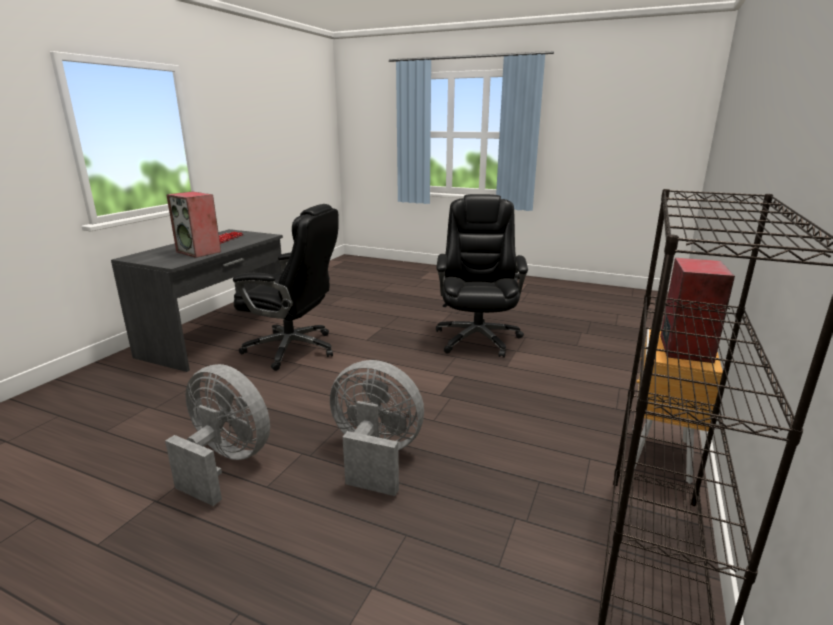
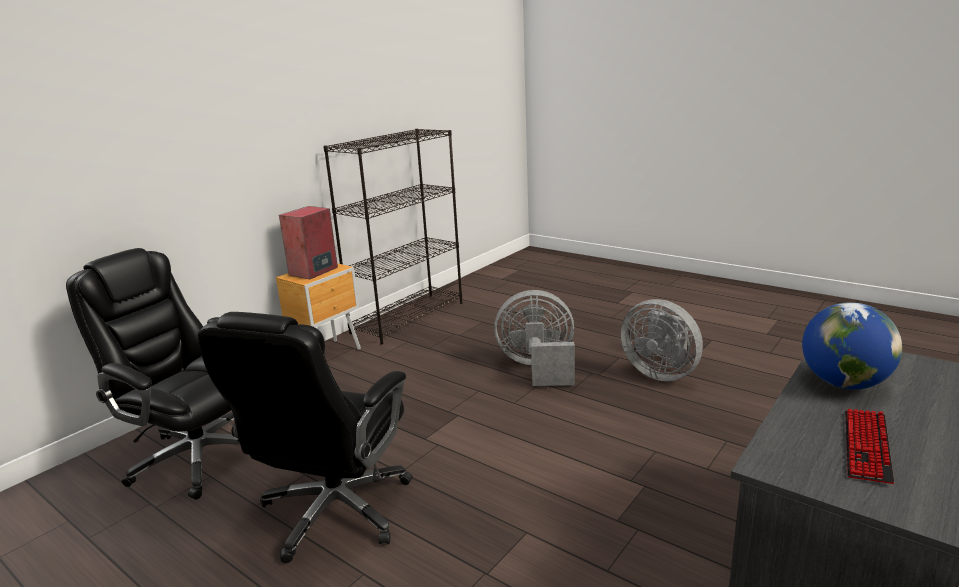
camera: 165 degrees left, 0 degrees up
speaker [166,191,221,258] -> globe [802,302,902,389]
black office chair [233,204,339,371] -> black office chair moved to [66,248,240,500]
grey fan [330,360,424,496] -> grey fan turned 150 degrees clockwise [494,290,575,386]

